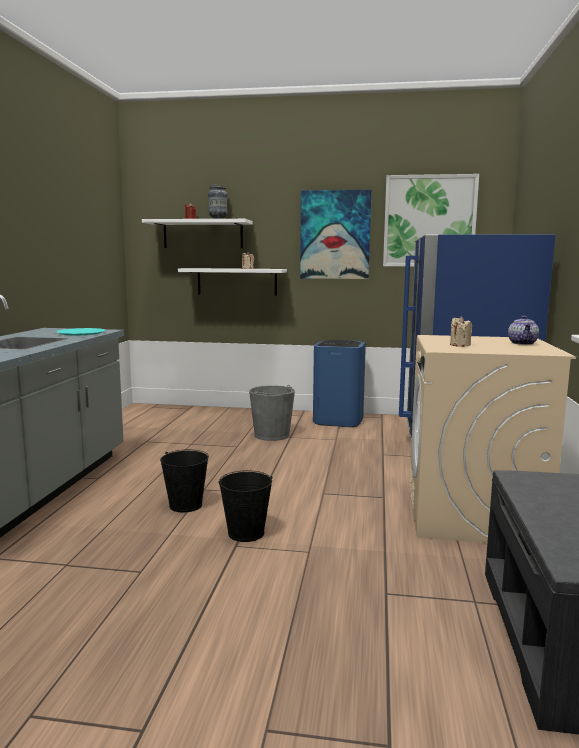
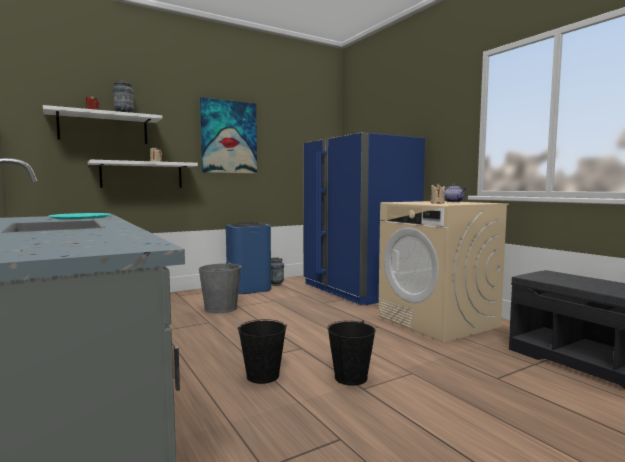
camera: 40 degrees left, 5 degrees down
picture [383,174,479,267] -> none
none -> vase [271,257,284,286]

